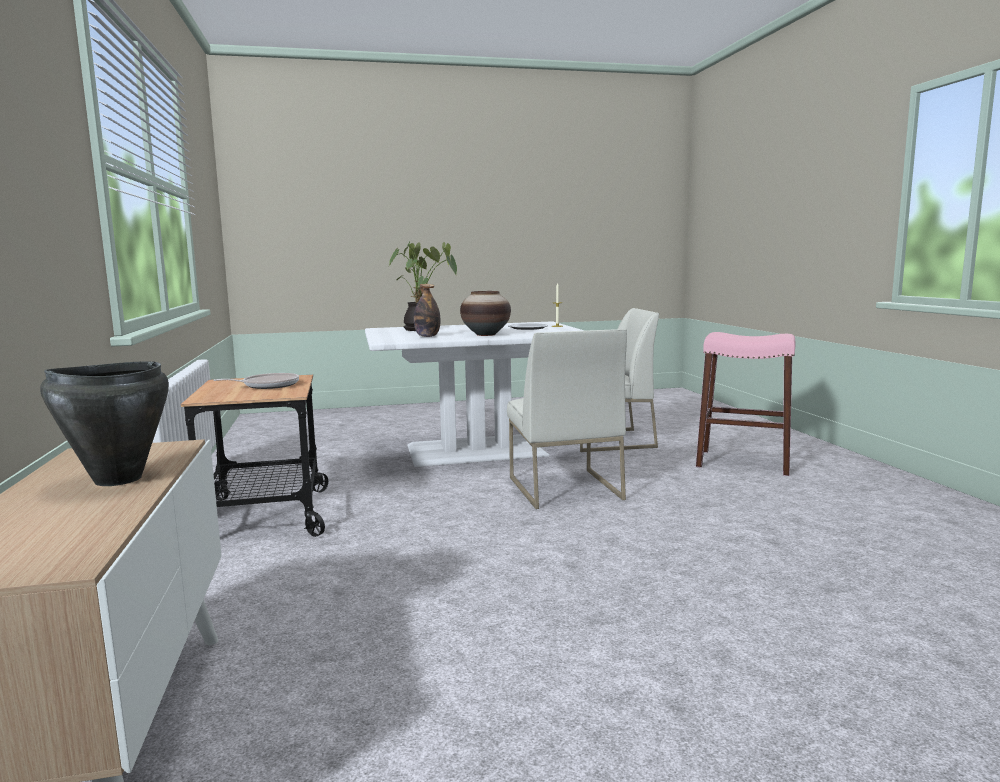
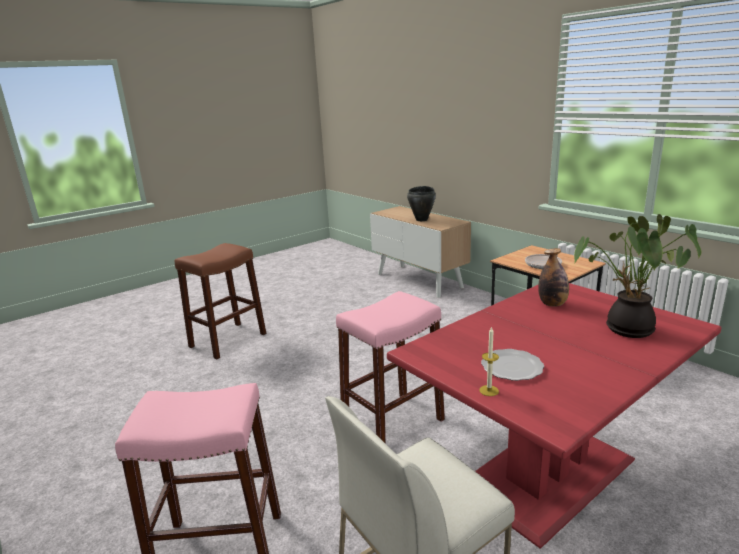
camera: 155 degrees right, 10 degrees up
white dining table [365,321,584,467] -> red dining table [387,283,721,549]
vase [460,291,511,336] -> none
white chair [507,329,627,509] -> pink stool [336,291,445,444]
none -> brown stool [175,243,266,360]

